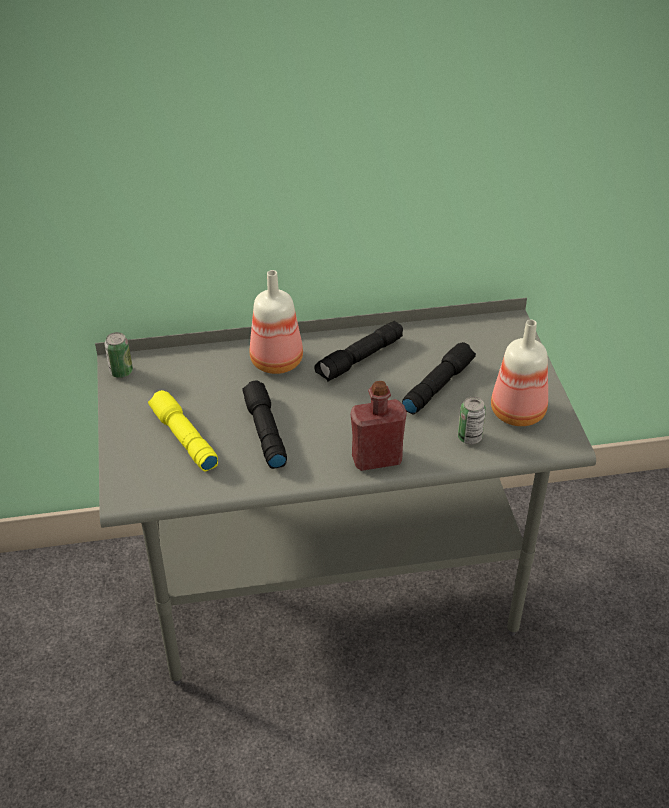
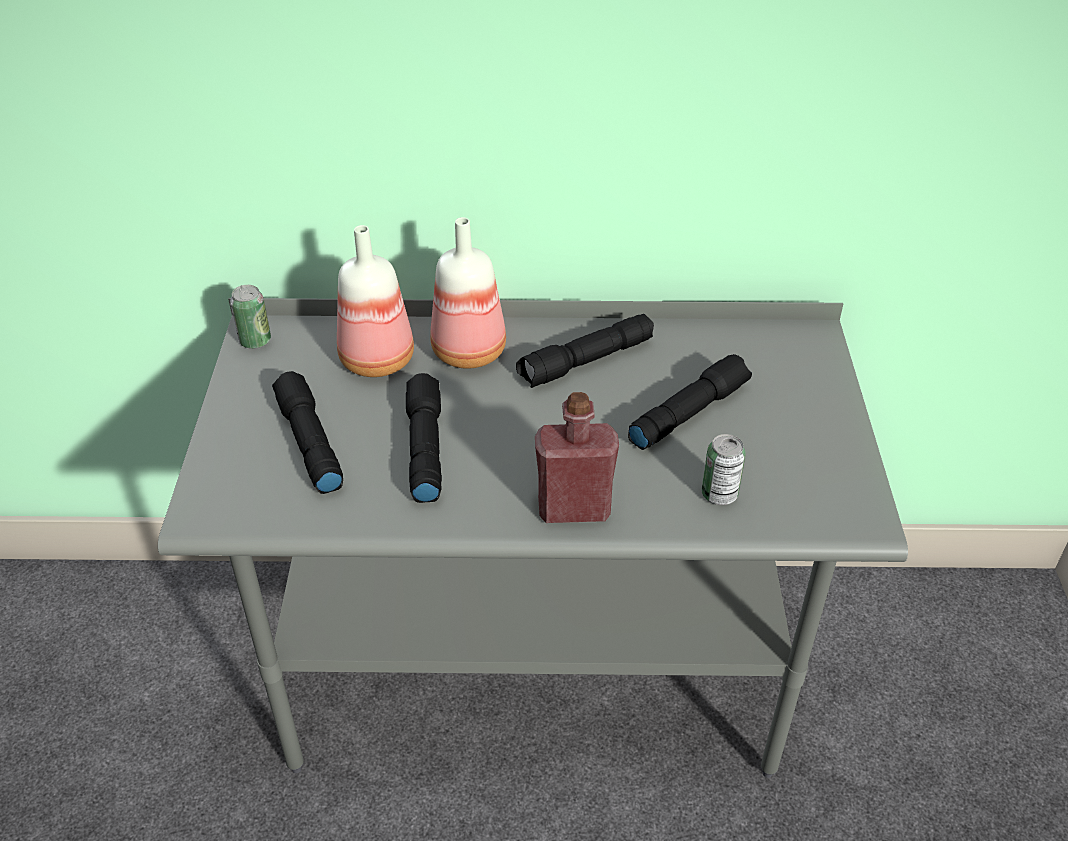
camera: 10 degrees right, 0 degrees up
yellow flashlight [148,390,218,471] -> black flashlight [272,371,343,494]
bottle [491,319,548,426] -> bottle moved to [337,225,414,377]

